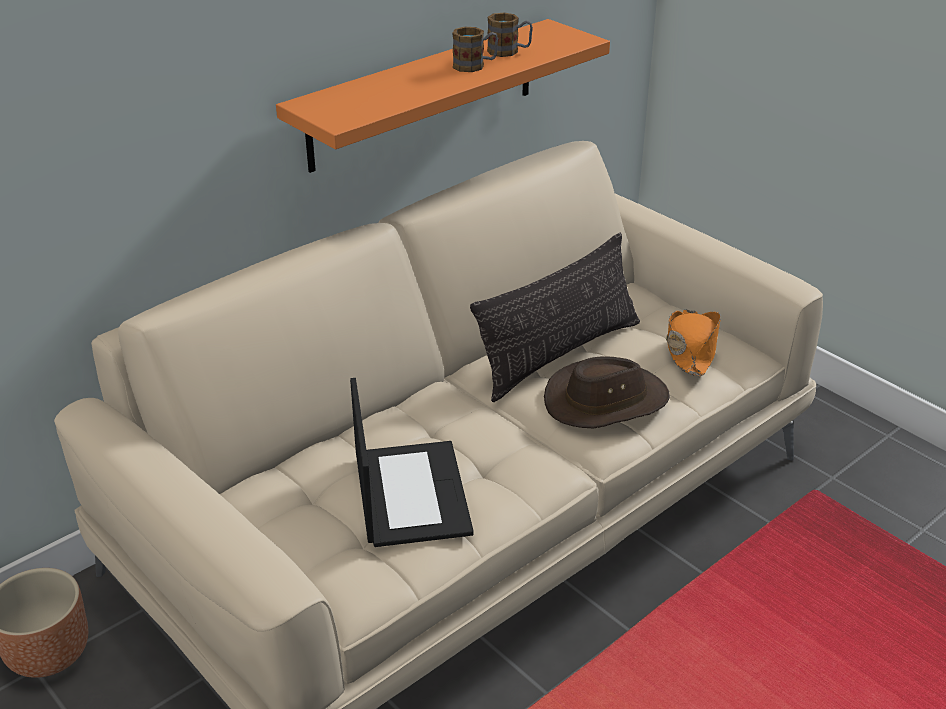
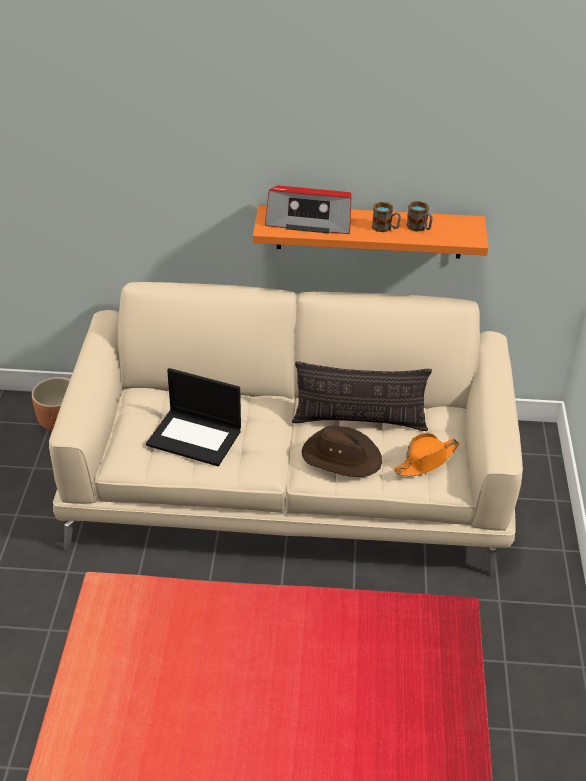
camera: 45 degrees right, 5 degrees up
laptop [350,378,474,547] -> laptop turned 75 degrees clockwise [146,368,241,466]
none -> radio [265,186,351,234]

